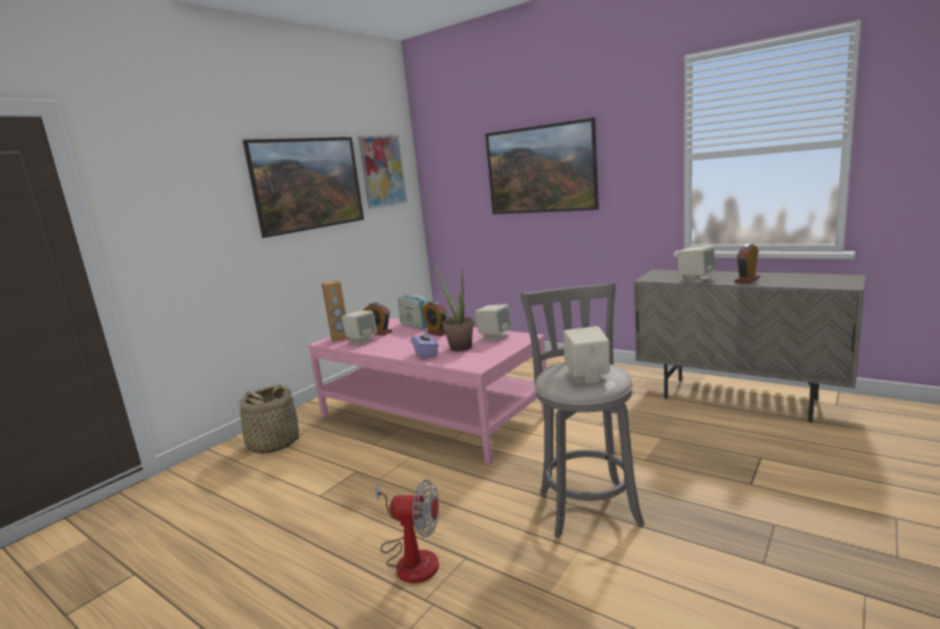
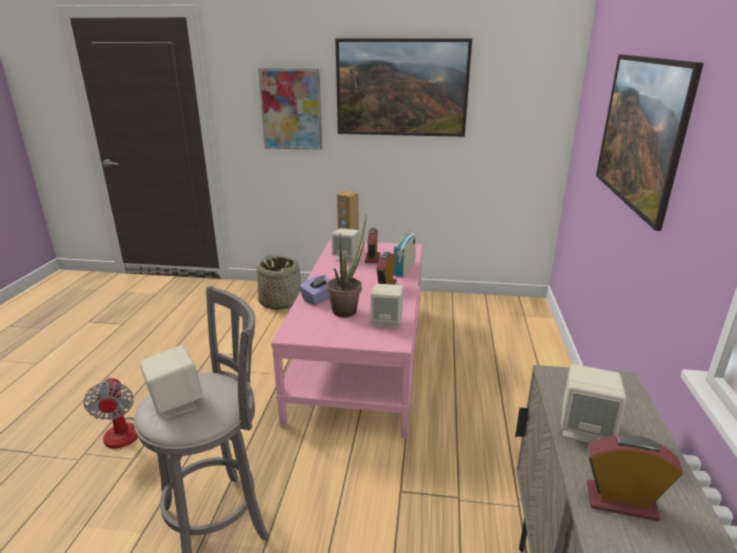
camera: 60 degrees right, 10 degrees up
picture [358,135,407,208] -> picture moved to [258,68,322,150]

